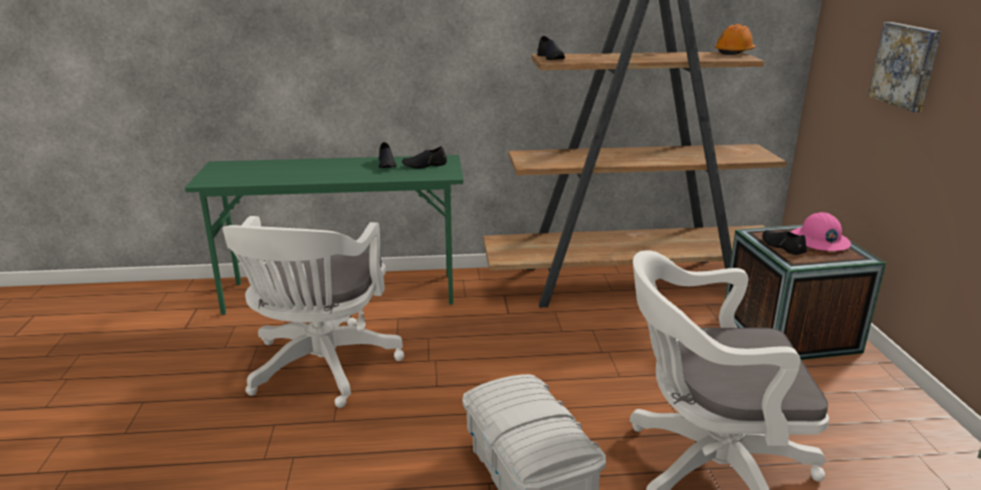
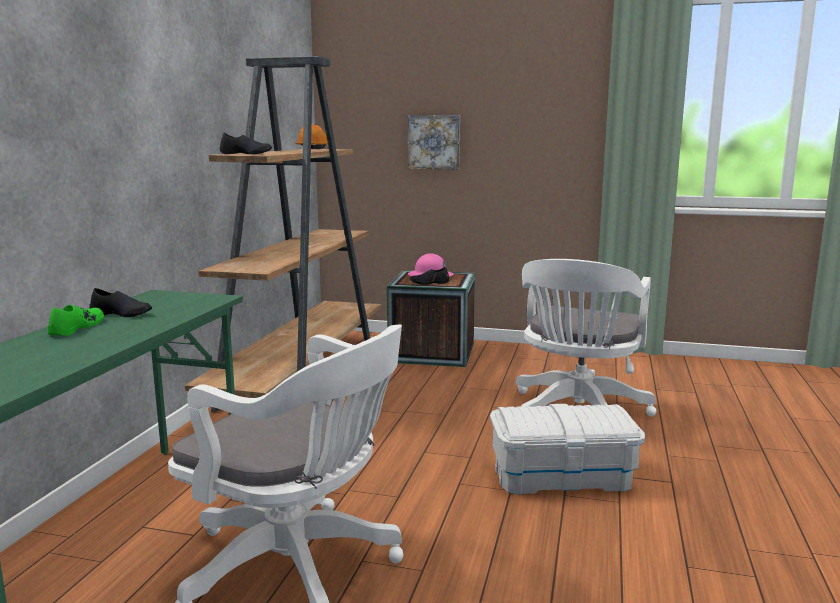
camera: 70 degrees left, 10 degrees down
black shoe [401,146,447,169] -> none
none -> green shoe [48,305,104,336]

